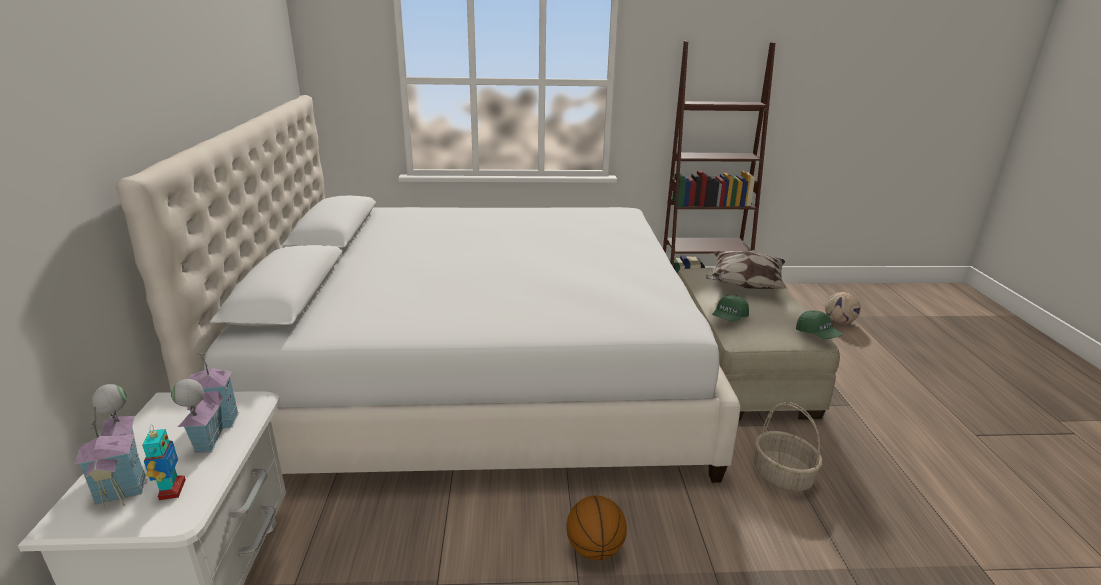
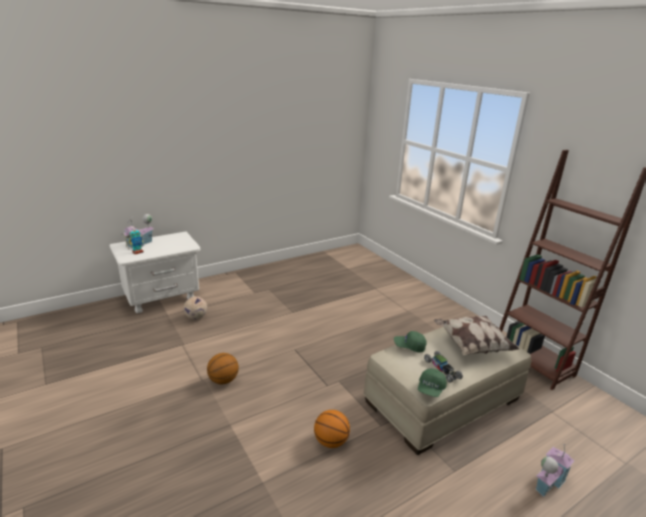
camera: 60 degrees right, 0 degrees up
white bed [116,95,740,483] -> none
toy house [171,350,239,453] -> toy house moved to [535,444,574,497]
basket [754,402,822,492] -> basketball [314,410,350,448]
football [825,292,861,324] -> football moved to [183,296,207,320]
none -> toy car [424,351,463,383]

